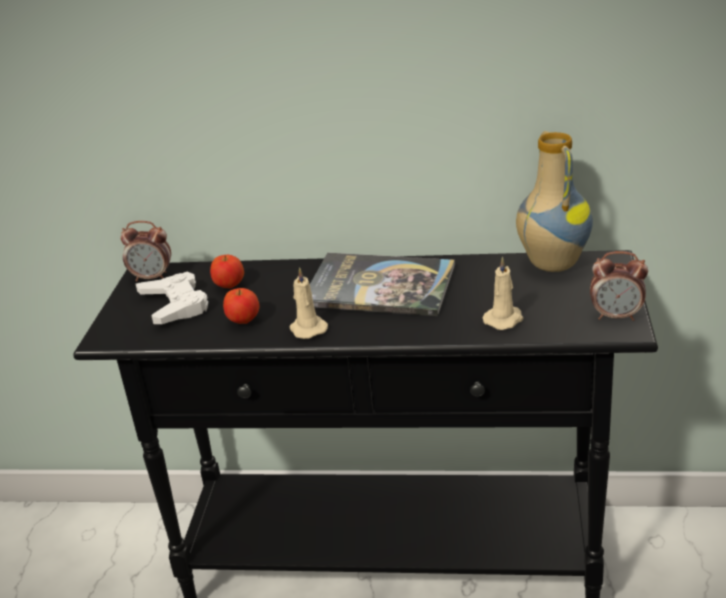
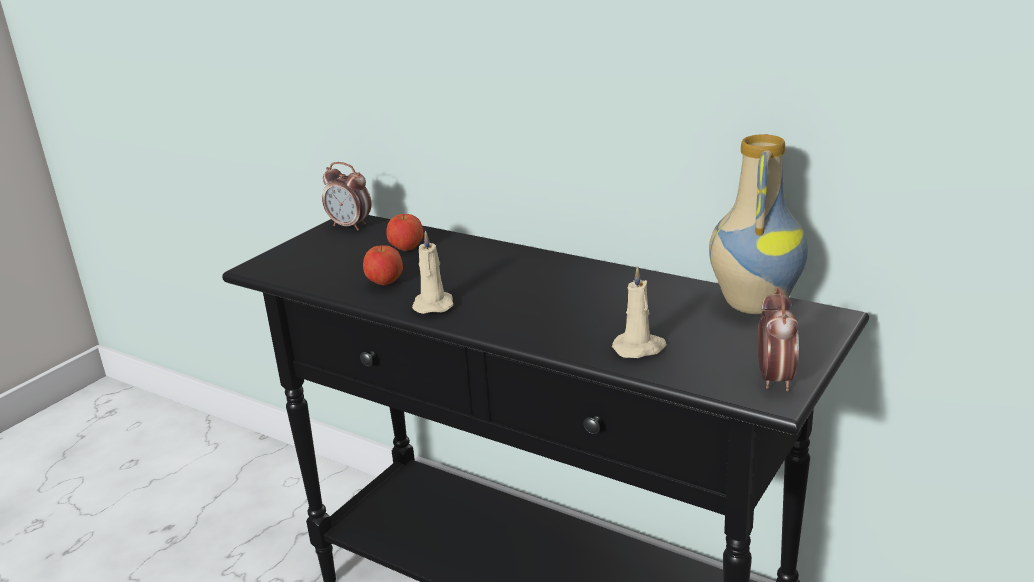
camera: 25 degrees right, 5 degrees down
white game controller [136,272,208,324] -> none
book [310,253,455,316] -> none
alarm clock [590,251,648,321] -> alarm clock turned 120 degrees counterclockwise [758,287,799,391]

